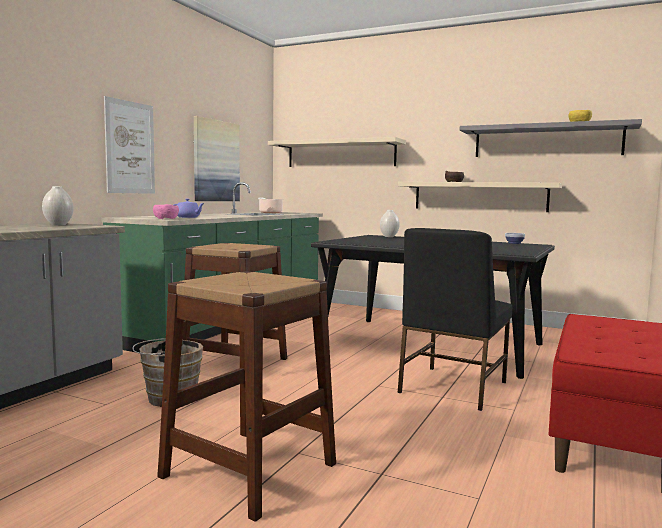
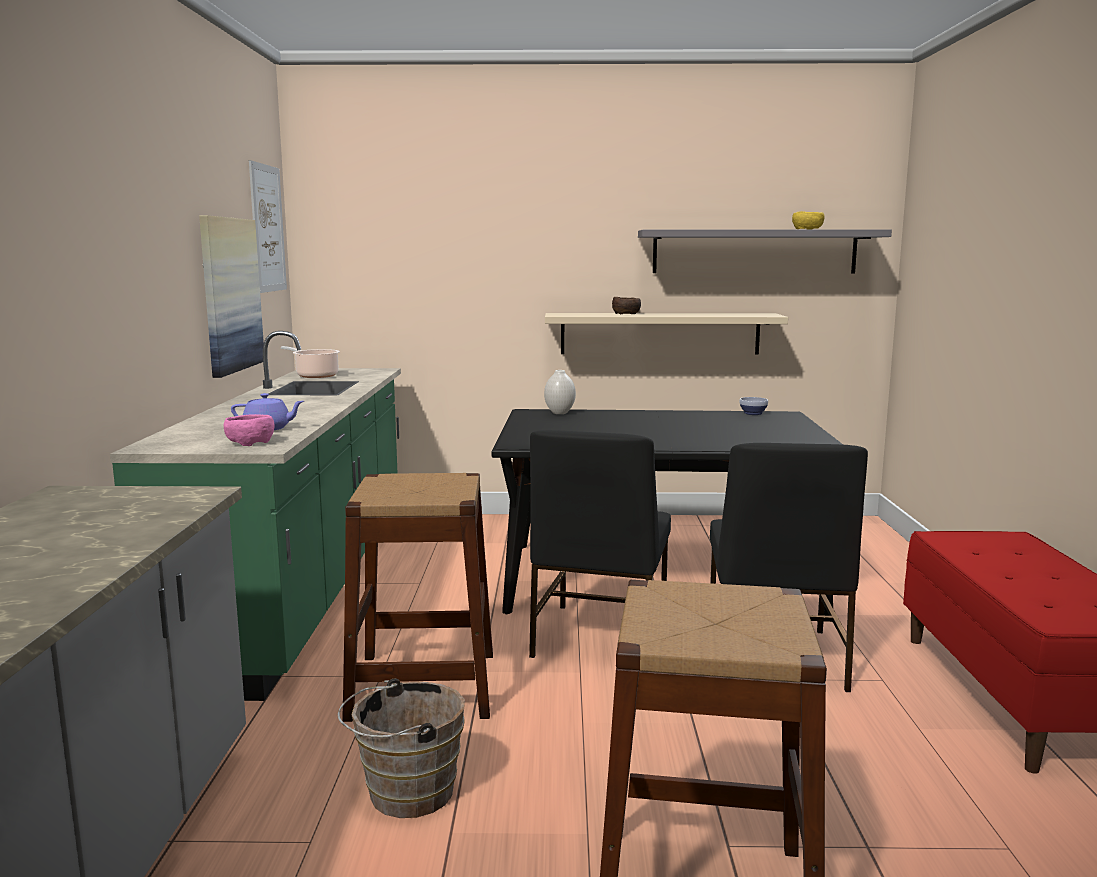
camera: 25 degrees left, 5 degrees up
white vase [42,186,74,225] -> none
picture [104,96,155,194] -> picture moved to [249,160,287,293]
beige shelf [268,137,406,167] -> none
none -> black chair [529,430,671,658]

